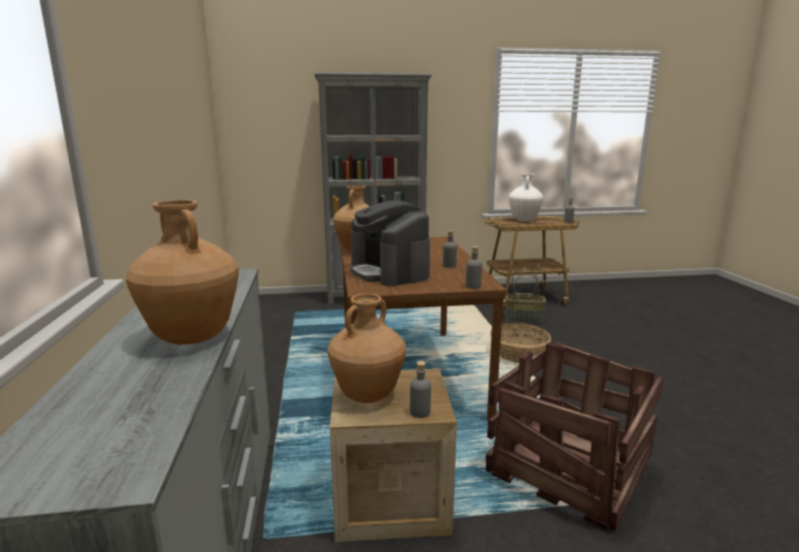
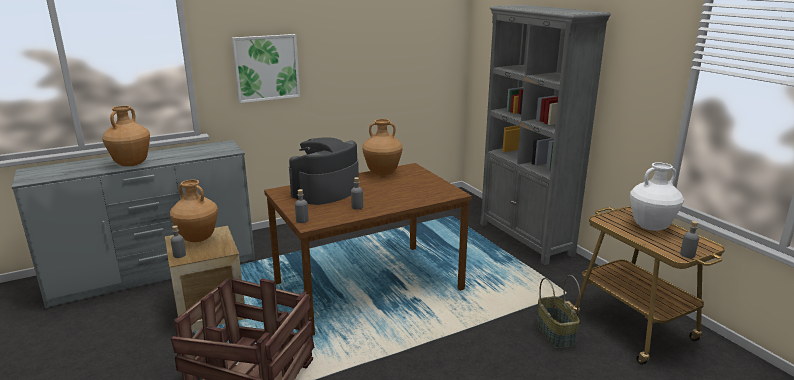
camera: 70 degrees right, 5 degrees up
basket [490,323,551,363] -> none
none -> picture [232,34,300,103]

